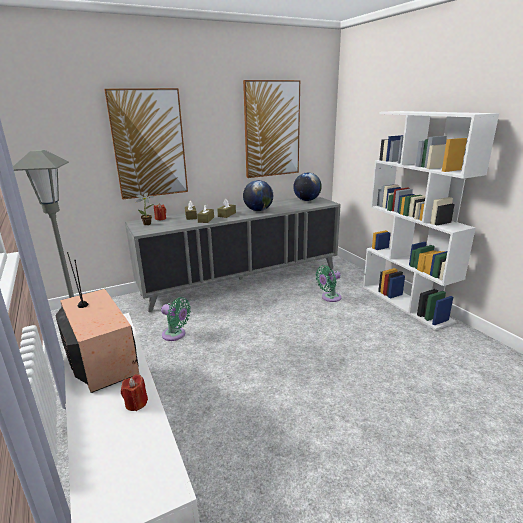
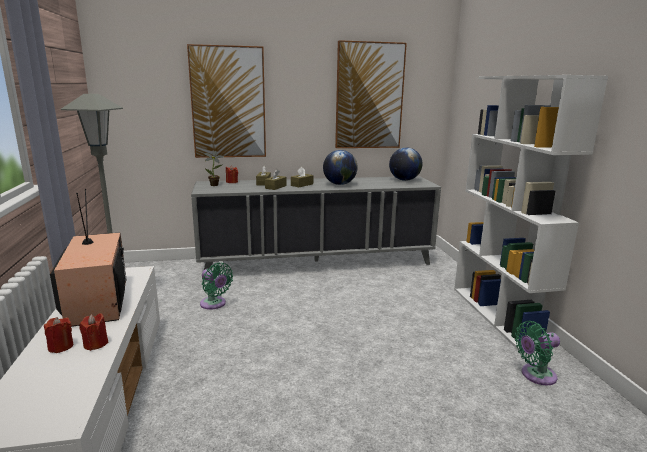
camera: 15 degrees right, 5 degrees down
green fan [316,265,341,302] -> green fan moved to [515,321,560,385]
none -> red candle [44,317,73,353]

